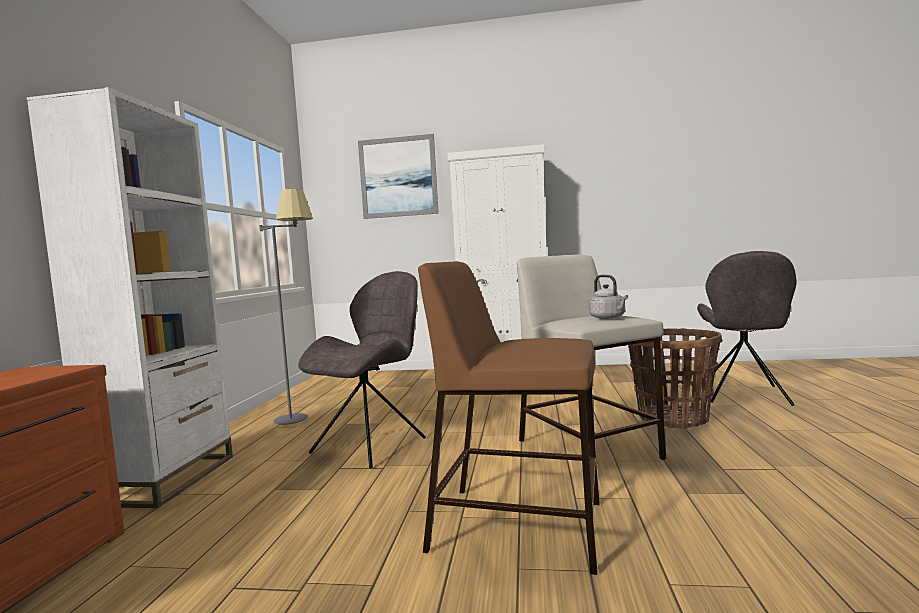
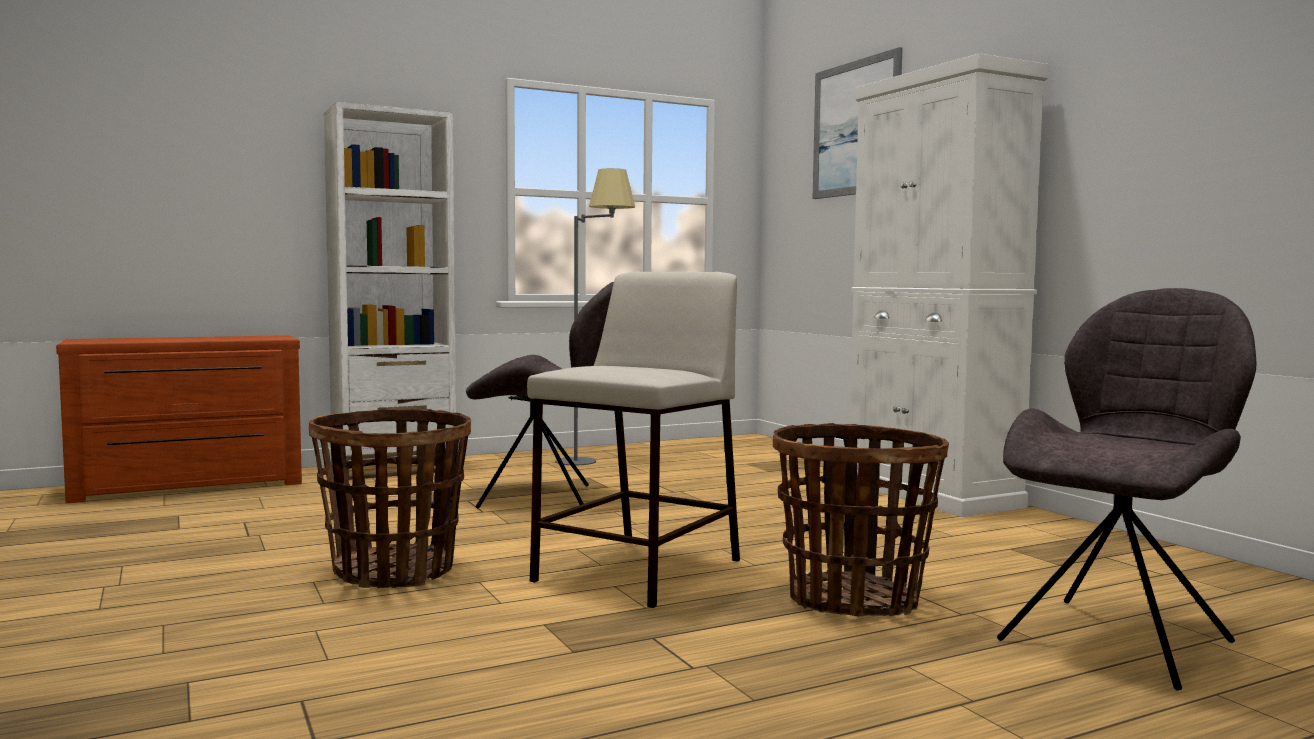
camera: 55 degrees right, 0 degrees up
brown stool [418,261,600,575] -> basket [309,409,471,588]
grey kettle [589,275,628,319] -> none
grey chair [697,251,796,406] -> grey chair turned 150 degrees clockwise [997,288,1257,691]

